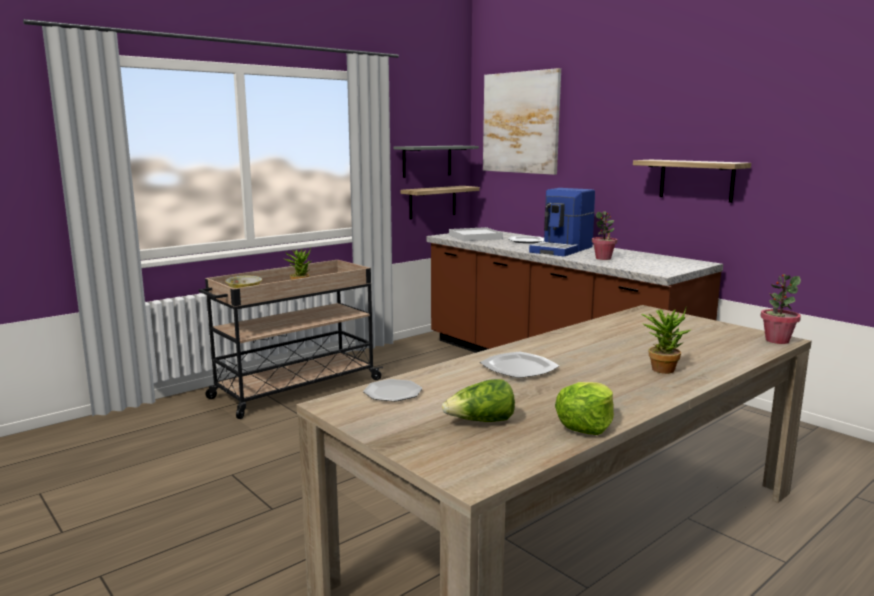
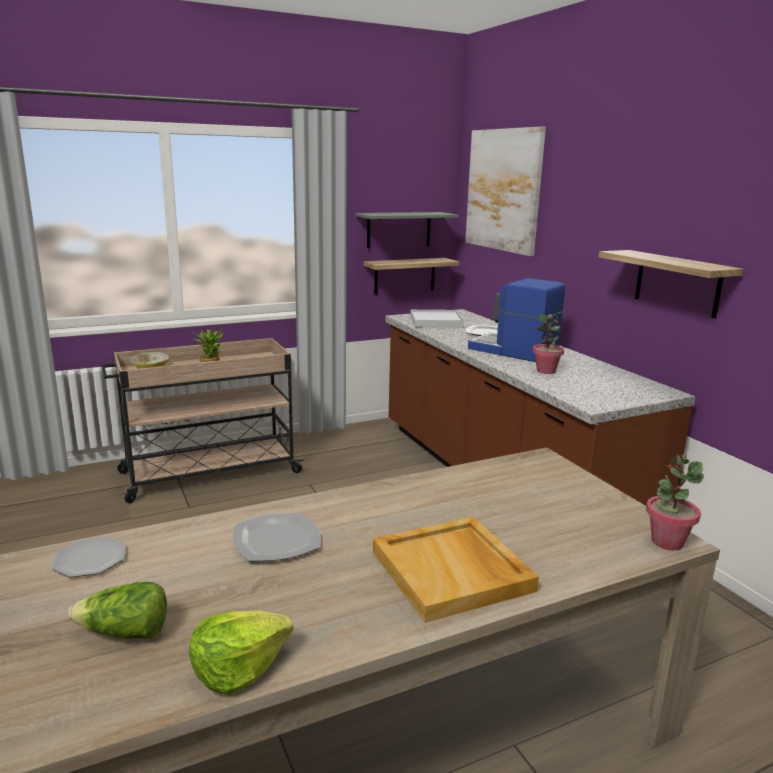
camera: 15 degrees right, 5 degrees up
coffee machine [529,188,595,256] -> coffee machine turned 75 degrees clockwise [468,278,565,362]
potted plant [641,306,691,374] -> beige tray [373,517,539,623]

